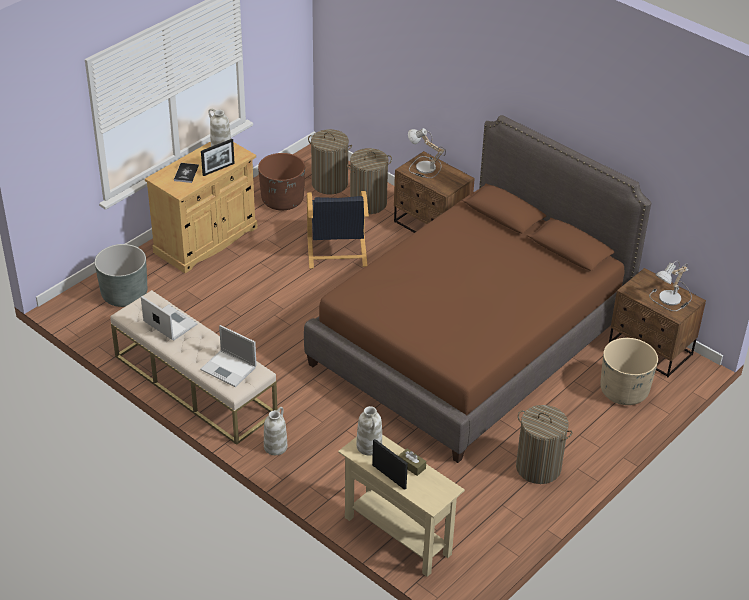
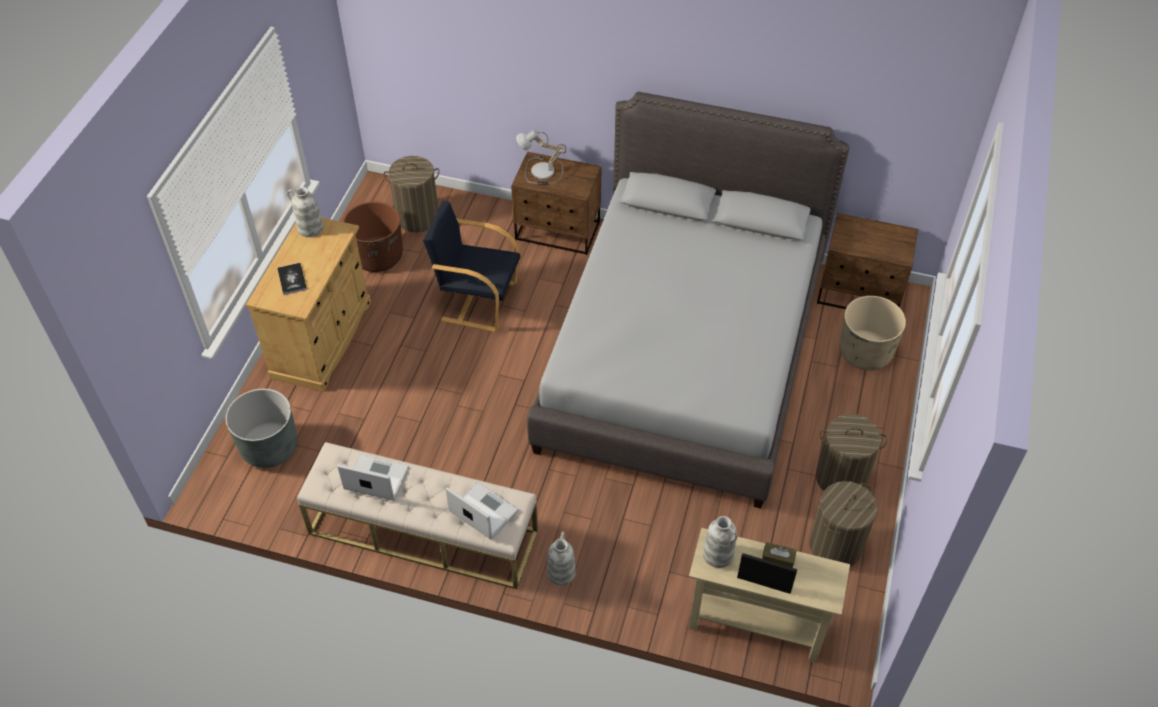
camera: 25 degrees left, 10 degrees up
laptop [200,325,257,387] -> laptop turned 150 degrees counterclockwise [446,482,519,540]
picture frame [201,139,235,176] -> none
brown bed [304,115,651,463] -> grey bed [527,92,850,508]
black armchair [307,191,369,268] -> black armchair turned 135 degrees clockwise [423,201,520,332]
laundry basket [347,148,392,214] -> laundry basket moved to [809,481,878,567]
table lamp [649,261,692,311] -> none

